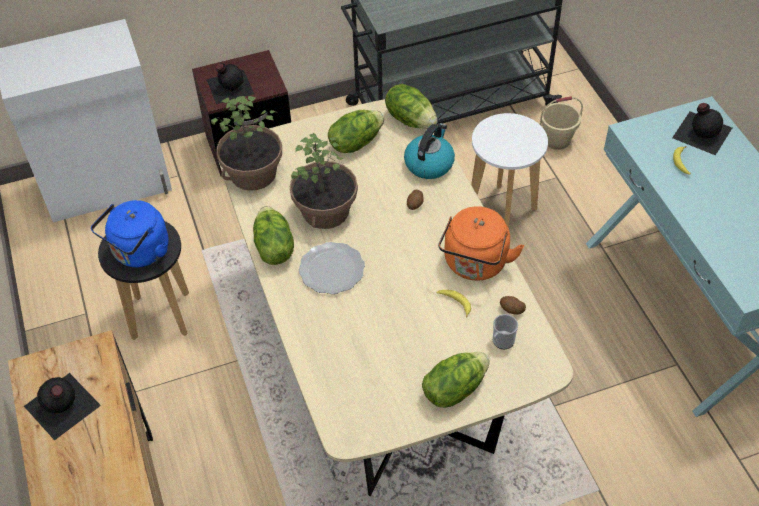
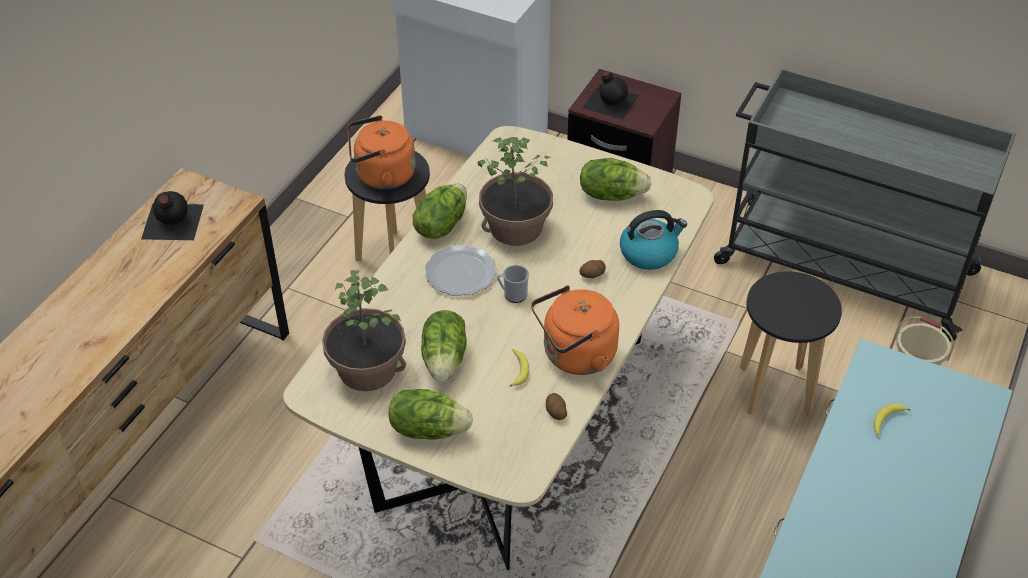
camera: 45 degrees right, 5 degrees down
blue kettle [91,200,169,267] -> orange kettle [348,115,416,189]
potted plant [211,96,282,191] -> potted plant moved to [322,270,406,391]
lettuce [385,84,438,129] -> lettuce moved to [421,310,467,382]
white stool [471,113,548,229] -> black stool [740,271,842,415]
mug [493,314,518,350] -> mug moved to [497,265,529,303]
black bottle [672,103,732,155] -> none

